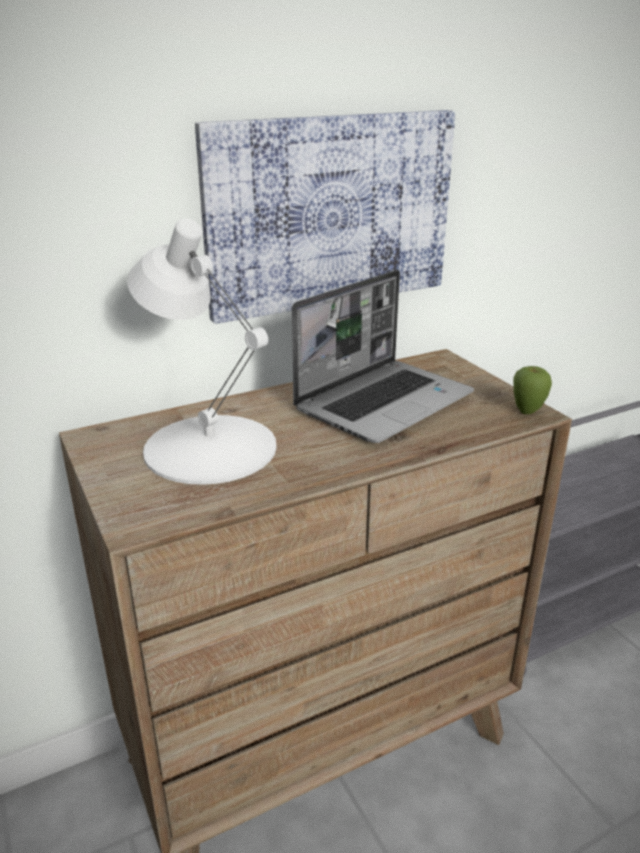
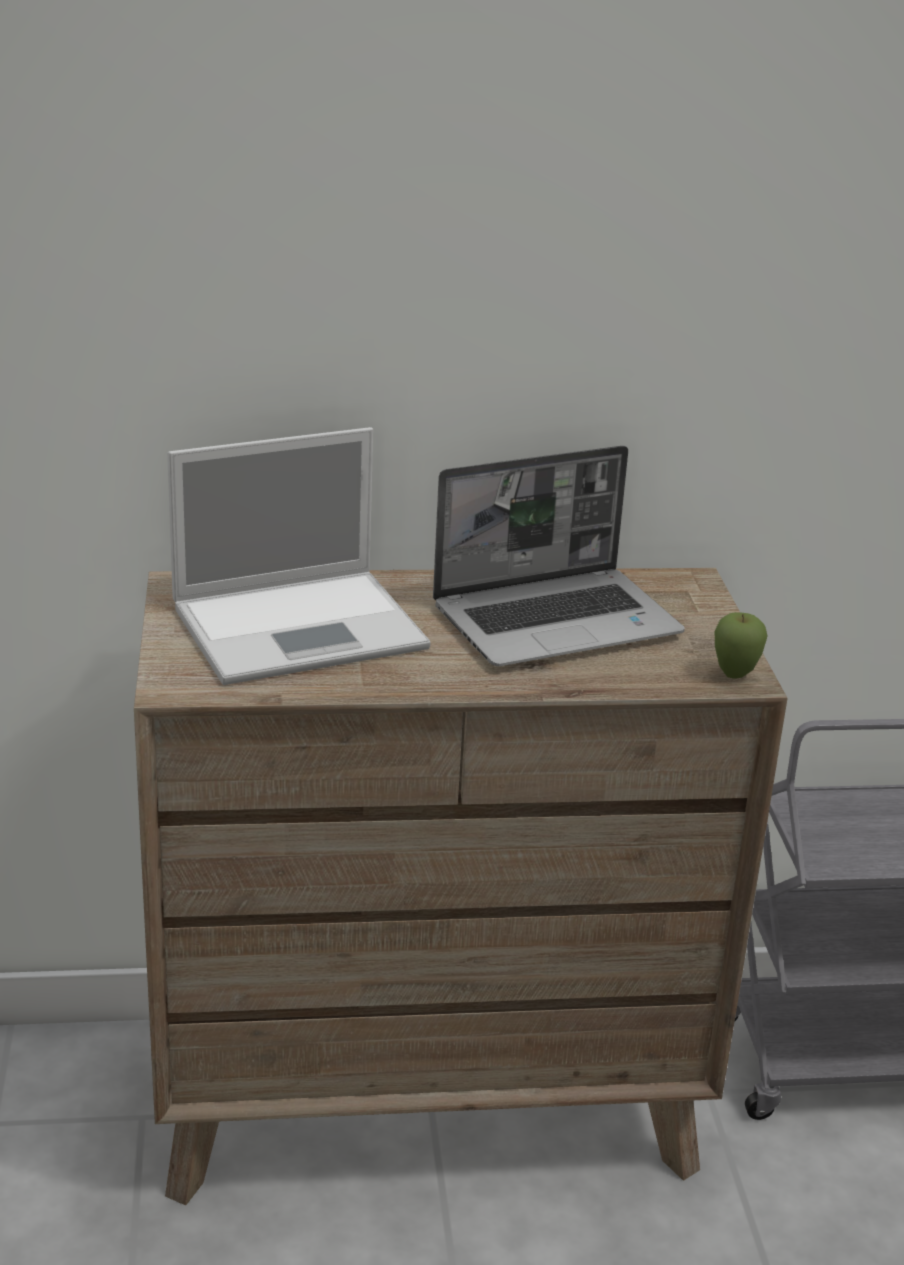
camera: 20 degrees right, 0 degrees up
white table lamp [127,219,277,485] -> laptop [167,427,431,685]
picture [195,110,455,324] -> none

